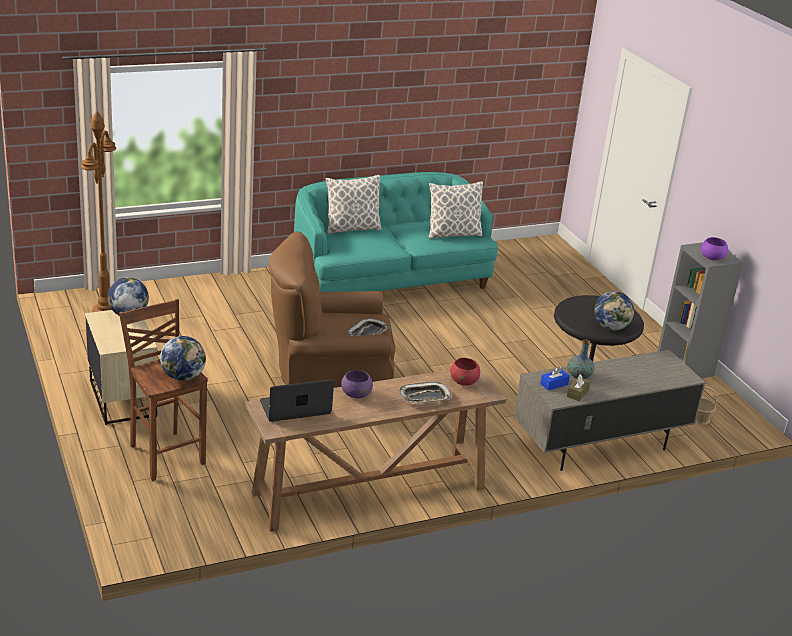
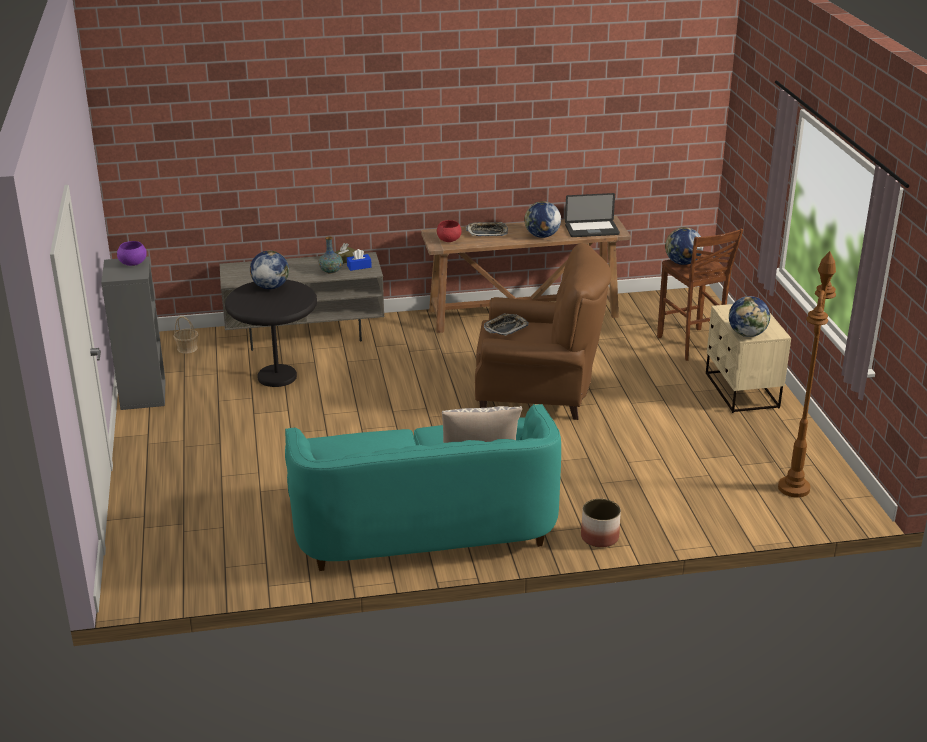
camera: 165 degrees left, 0 degrees up
purple bowl [341,370,373,398] -> globe [524,201,561,238]
pillow [428,181,483,239] -> none
none -> planter [581,499,621,548]

